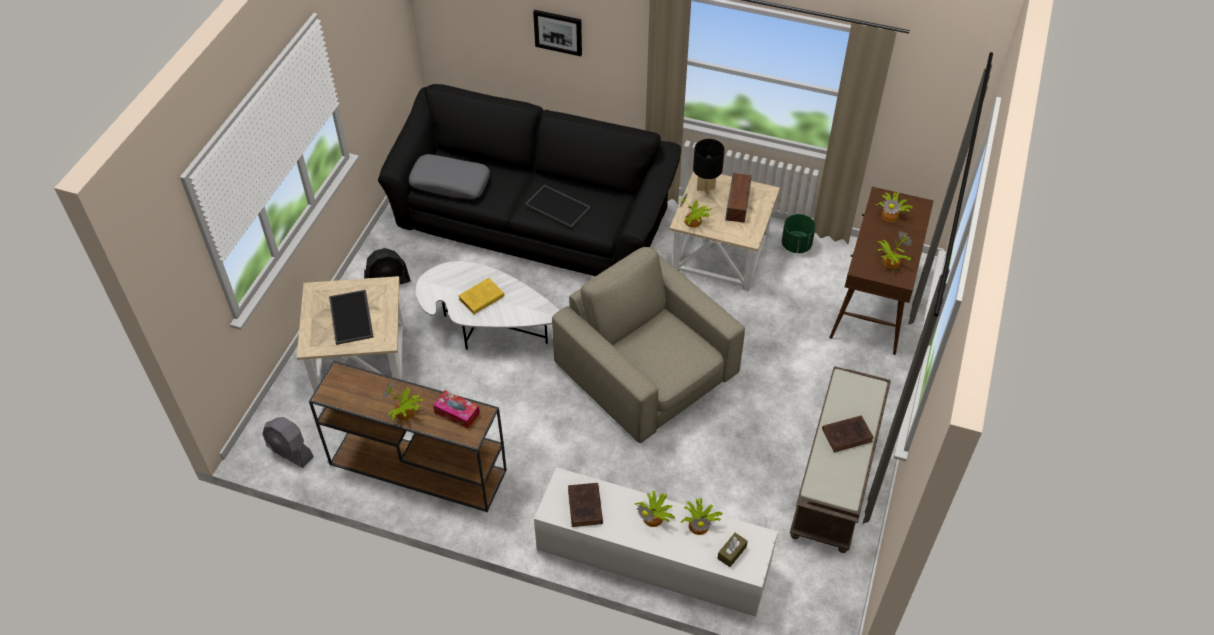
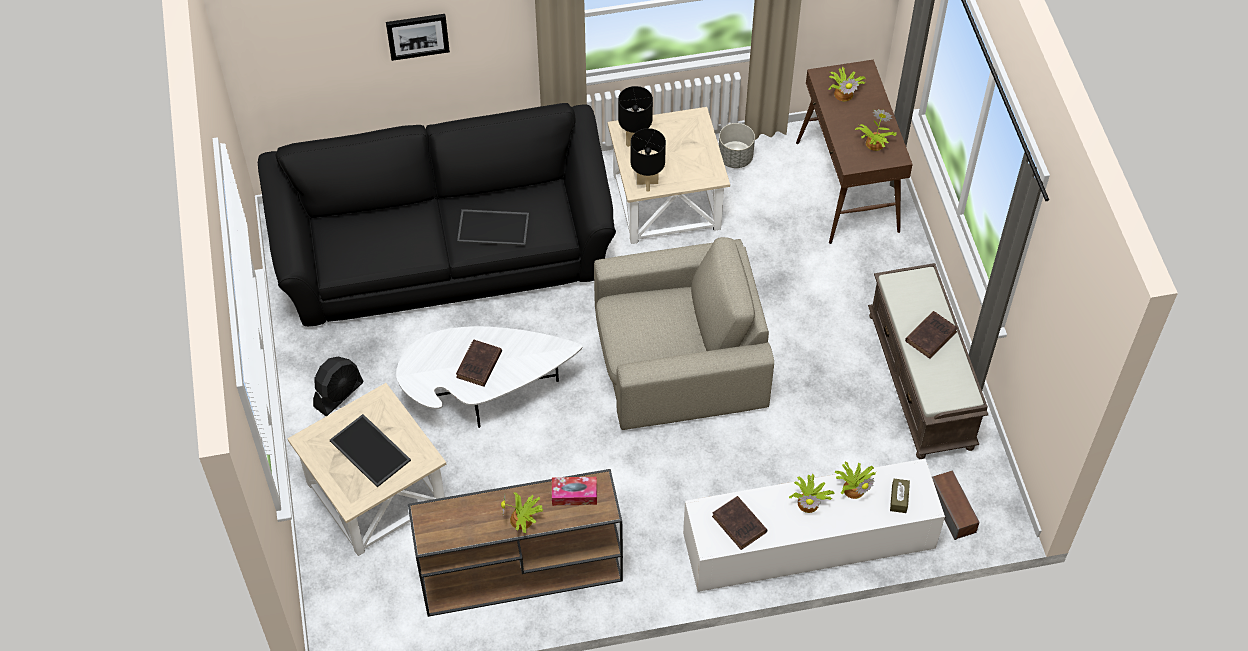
camera: 30 degrees left, 5 degrees up
grey fan [262,417,314,468] -> none
grey pillow [409,154,490,199] -> none
yellow book [458,278,505,315] -> brown book [456,339,502,387]
beige armchair [552,247,745,443] -> beige armchair turned 150 degrees clockwise [594,237,774,430]
potted plant [680,194,711,228] -> black table lamp [631,128,666,191]
speaker [726,172,752,223] -> speaker moved to [932,470,980,540]
green planter [782,214,816,253] -> grey planter [719,123,755,168]

